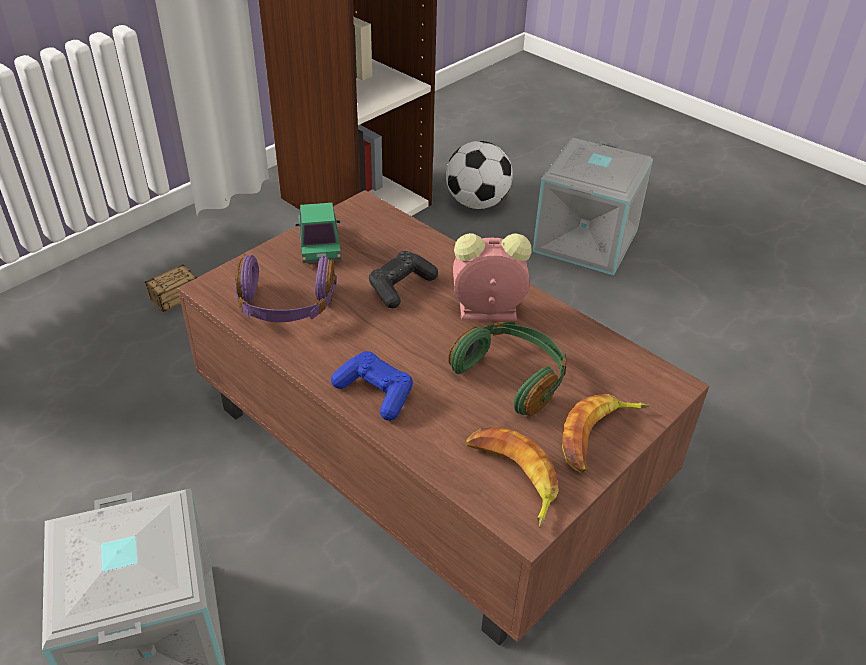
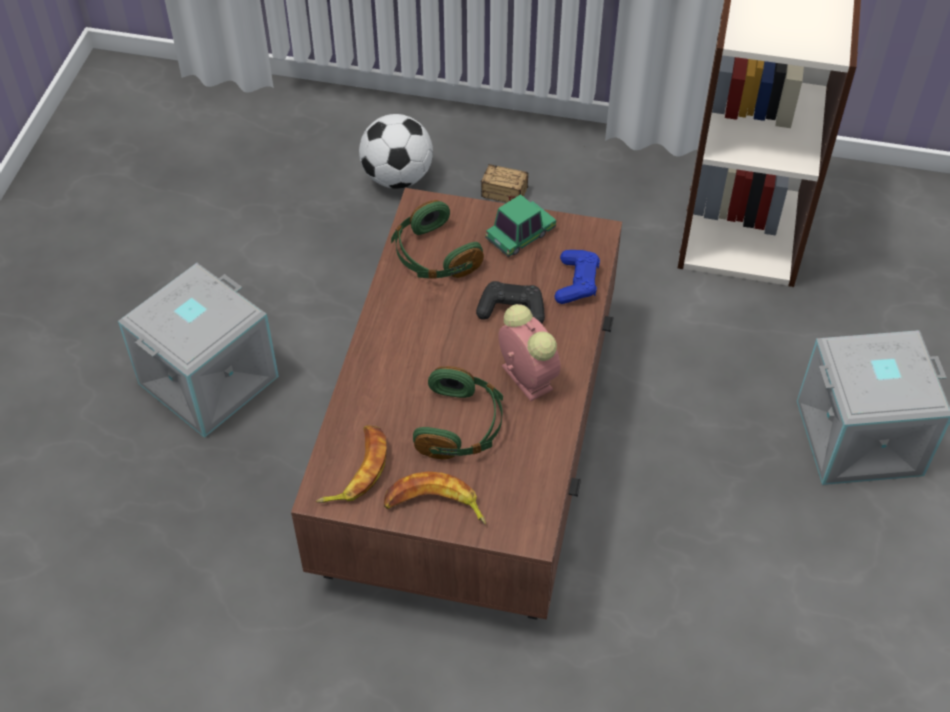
camera: 60 degrees right, 10 degrees up
purple headphones [235,255,337,322] -> green headphones [391,200,484,279]
blue game controller [331,351,413,421] -> blue game controller moved to [555,250,600,304]
football [446,141,513,209] -> football moved to [359,114,433,189]

